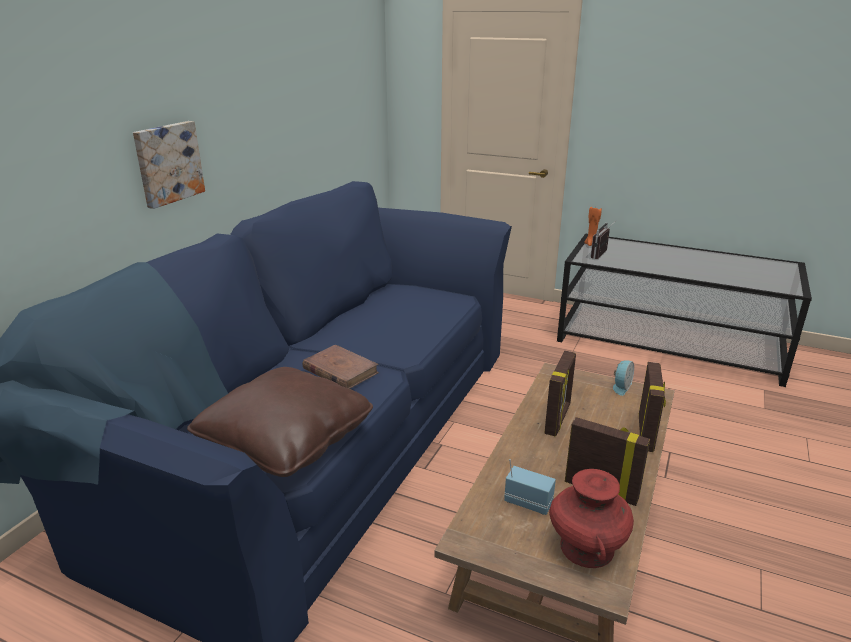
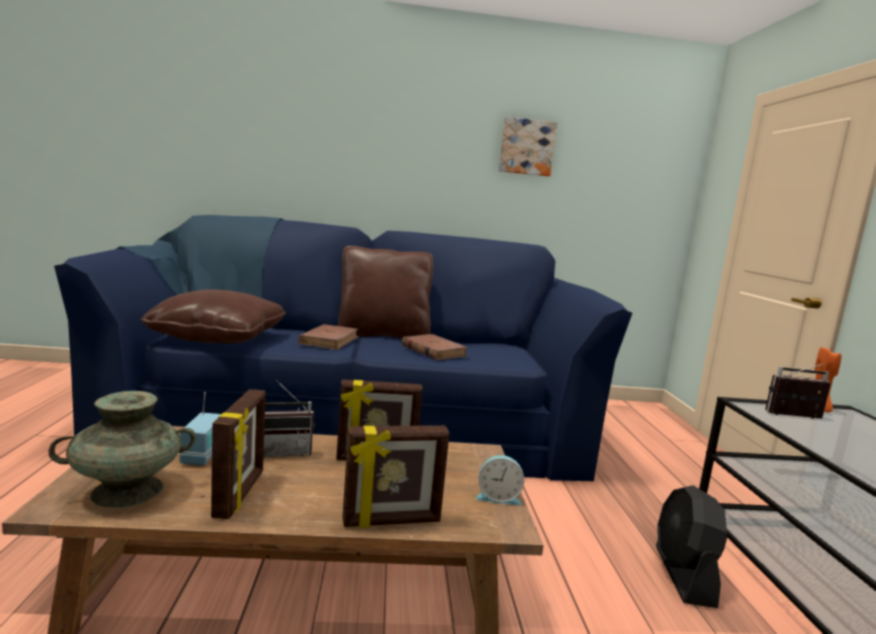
camera: 60 degrees right, 15 degrees down
picture [133,121,205,209] -> picture moved to [499,117,557,176]
red vase [549,469,634,568] -> turquoise vase [48,391,196,508]
none -> radio [263,381,315,457]
none -> brown pillow [338,246,433,338]
none -> brown book [402,334,468,360]
none -> black fan [656,485,727,608]

